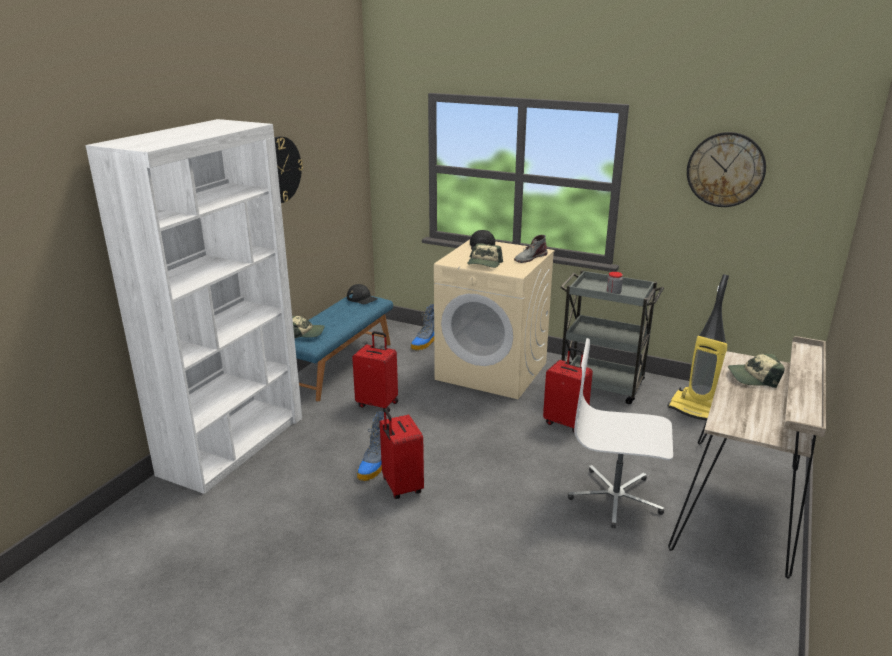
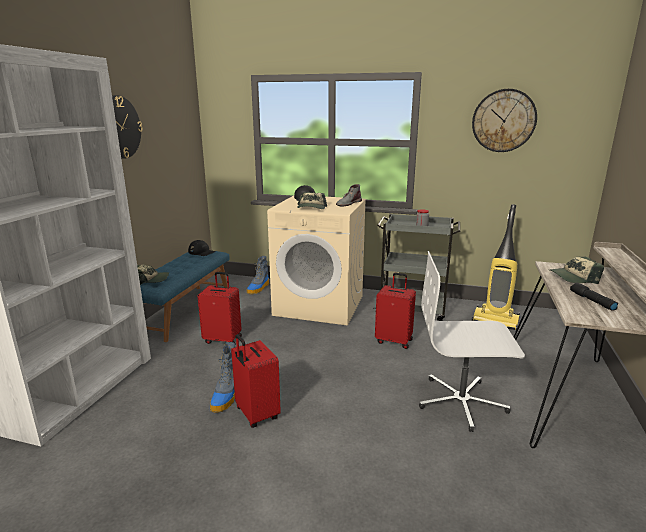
camera: 10 degrees left, 5 degrees down
none -> black flashlight [570,282,618,311]

